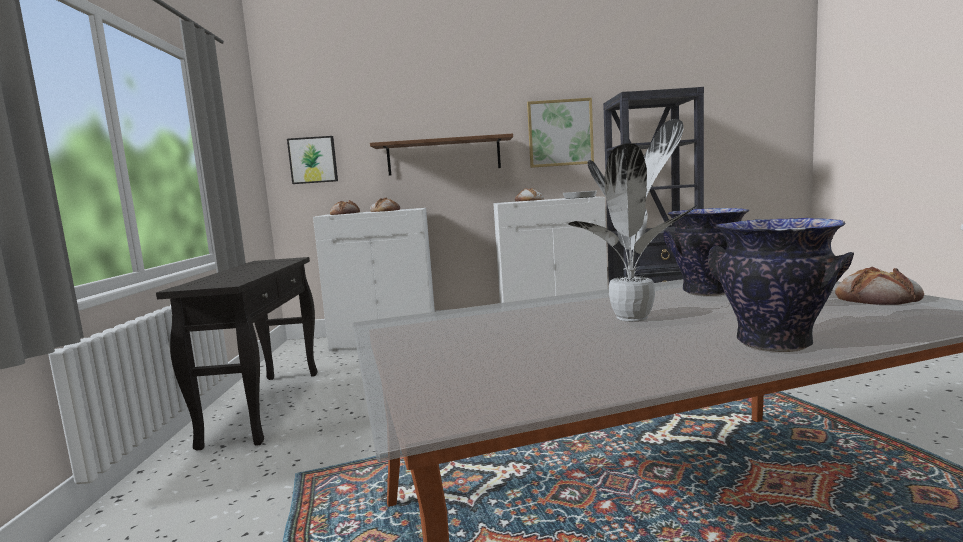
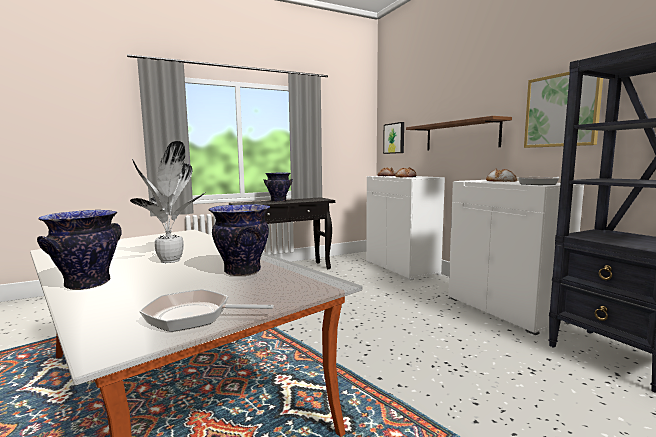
camera: 65 degrees right, 0 degrees up
bread [835,267,924,305] -> frying pan [140,289,274,332]
none -> vase [264,172,293,202]

